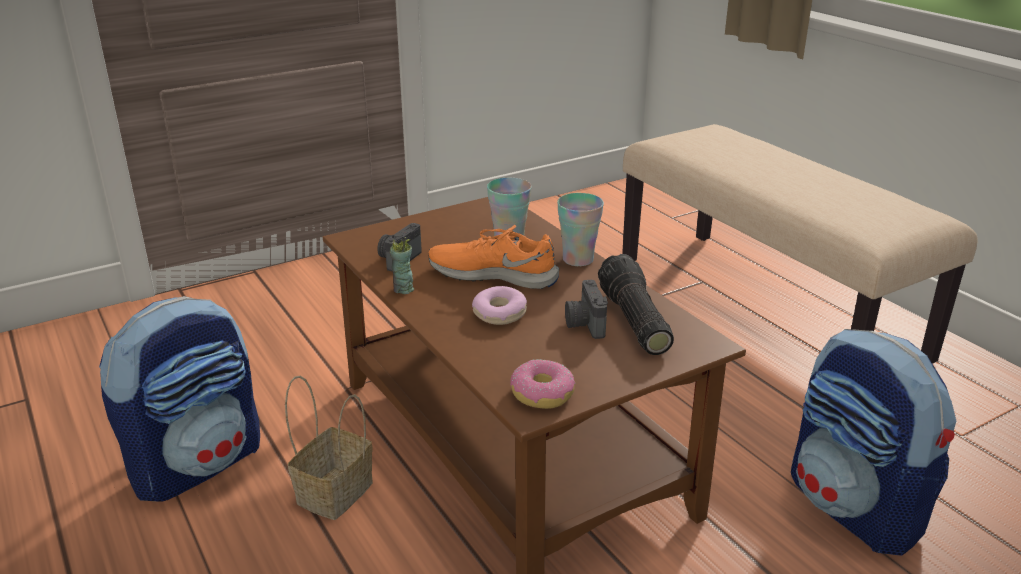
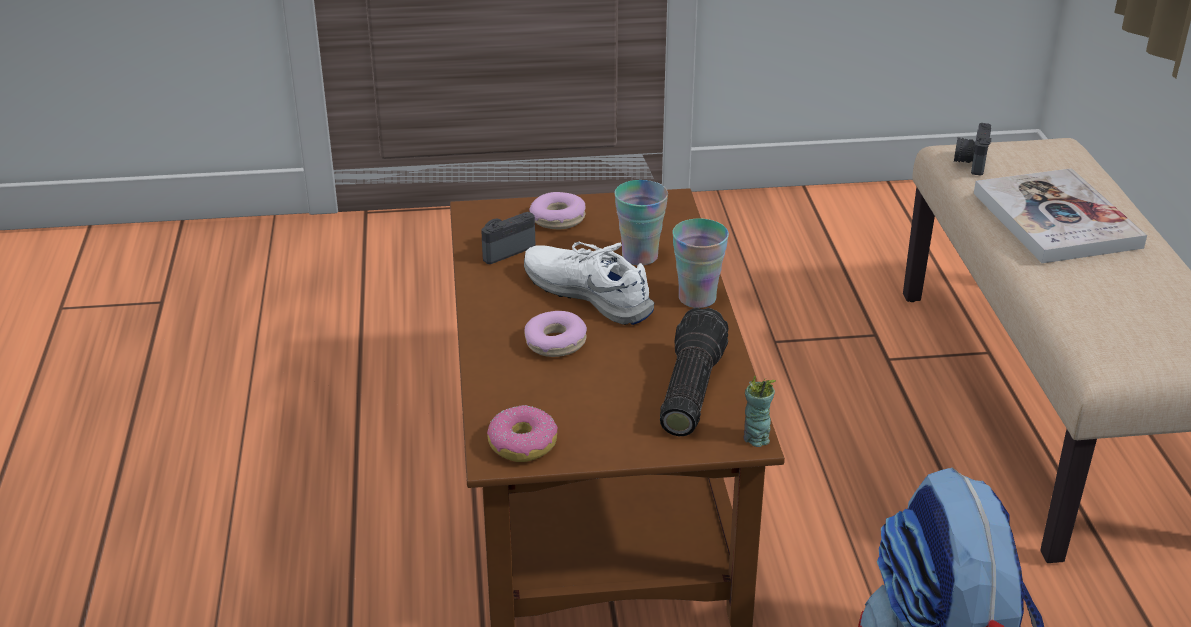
camera: 25 degrees right, 5 degrees up
backpack [99,296,260,502] -> none
basket [285,376,373,520] -> none
cup [389,237,414,294] -> cup moved to [743,375,776,447]
orange shoe [428,225,559,289] -> white shoe [524,242,654,325]
camera [565,280,608,339] -> camera moved to [954,123,991,175]
none -> donut [529,192,586,229]
none -> book [974,168,1147,263]

